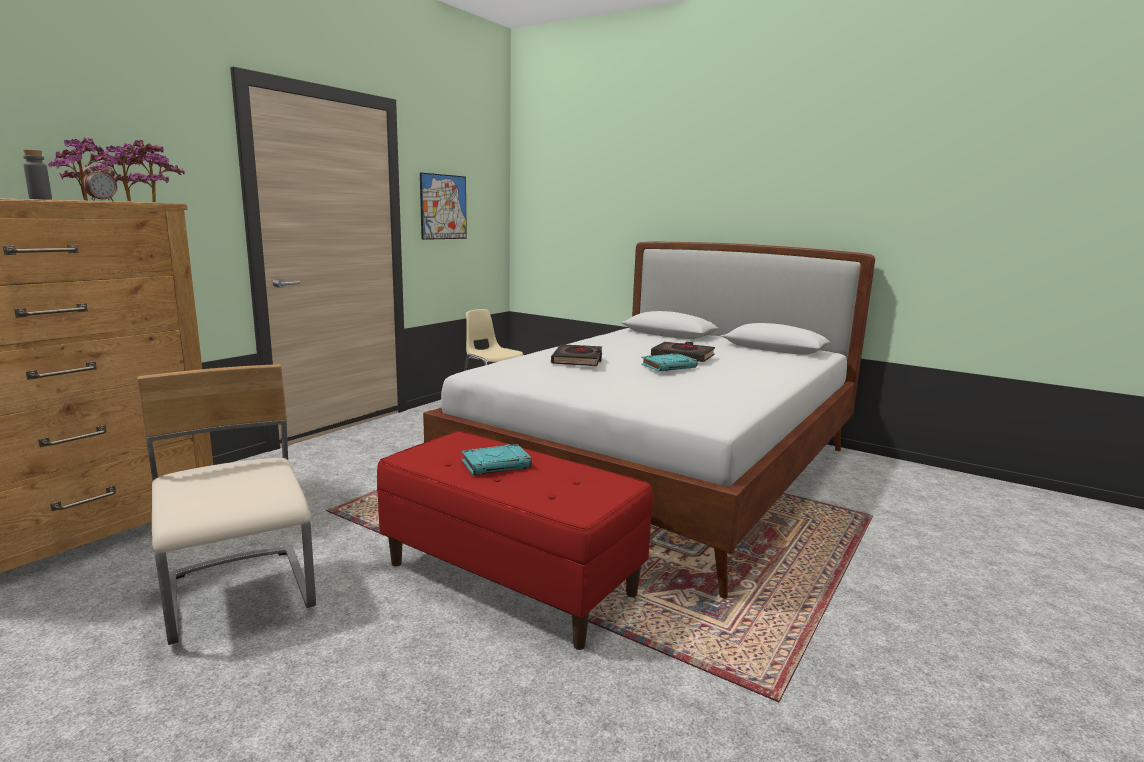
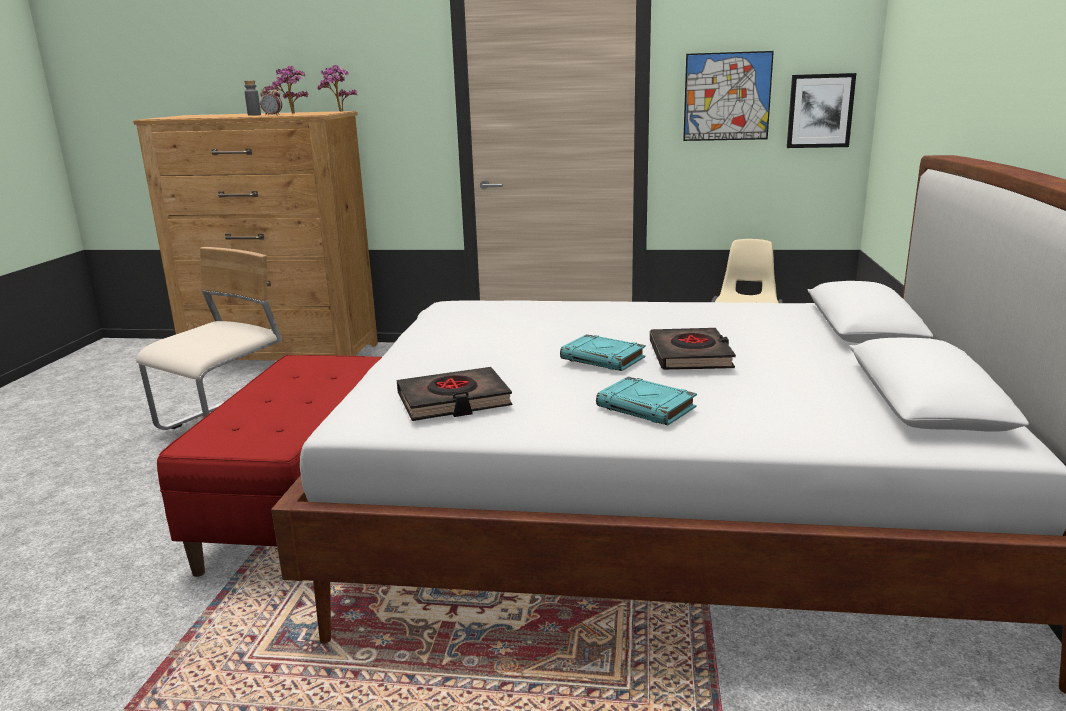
camera: 65 degrees right, 5 degrees up
potted plant [121,140,185,202] -> none
turquoise book [462,444,532,475] -> turquoise book moved to [596,376,697,425]
black book [551,344,602,366] -> black book moved to [397,367,513,421]
none -> picture [787,73,856,148]

